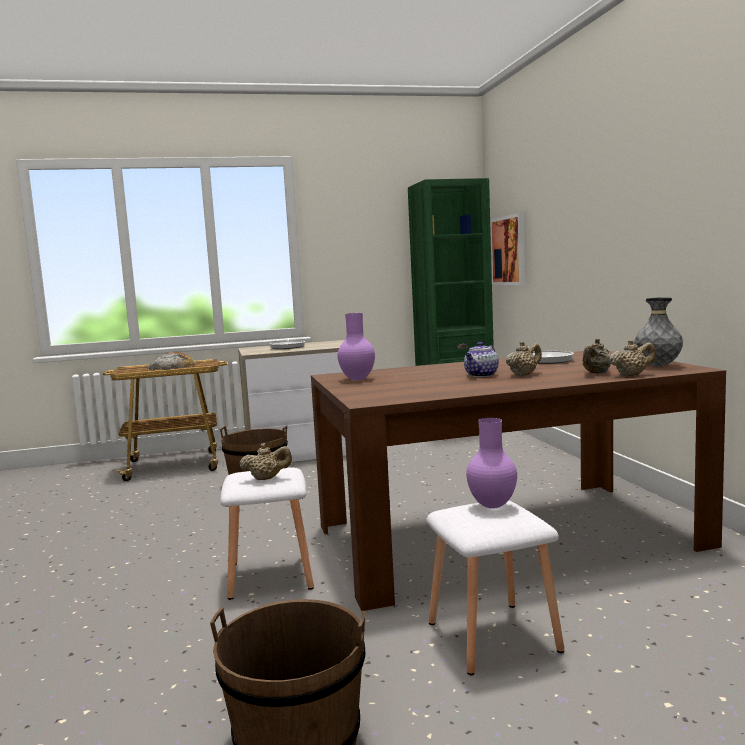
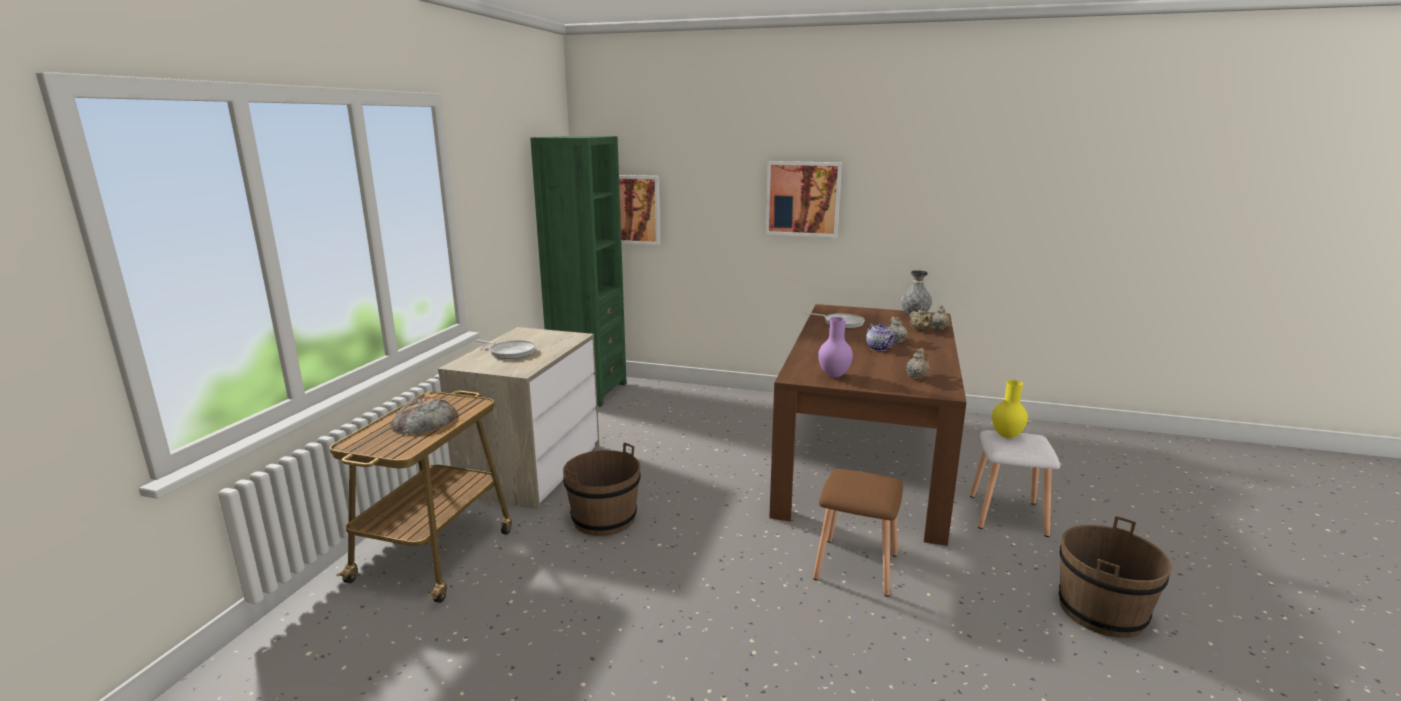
camera: 60 degrees left, 10 degrees up
white stool [220,468,314,600] -> brown stool [813,469,903,597]
beige teapot [239,443,292,480] -> beige teapot moved to [906,348,930,380]
purple vase [466,418,517,509] -> yellow vase [992,380,1028,438]
none -> picture [766,161,842,238]

